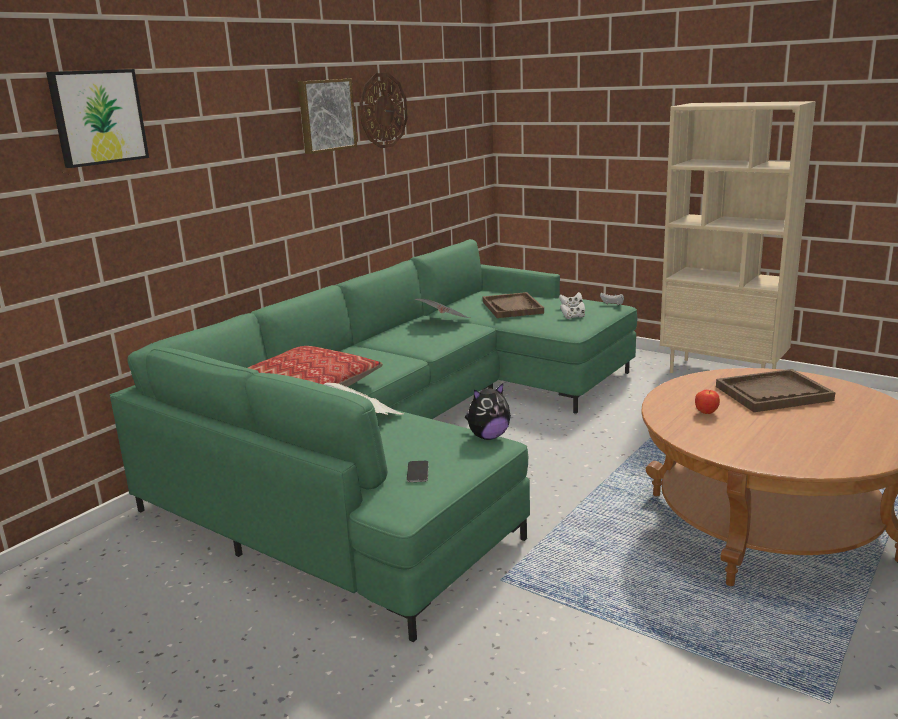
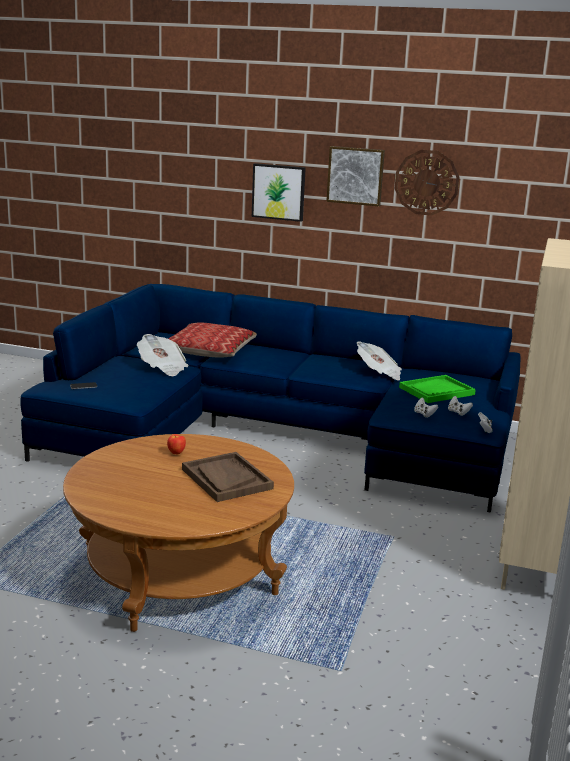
camera: 70 degrees right, 0 degrees up
picture [46,69,149,168] -> picture moved to [252,163,306,222]
green sofa [110,239,637,642] -> blue sofa [20,284,521,513]
plush toy [465,383,511,440] -> none
brown tray [483,292,544,318] -> green tray [399,375,476,403]

